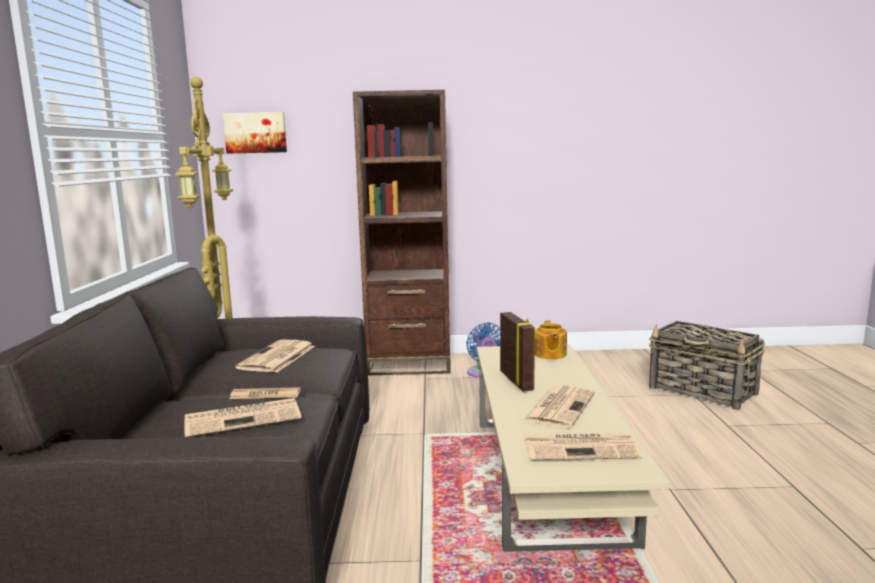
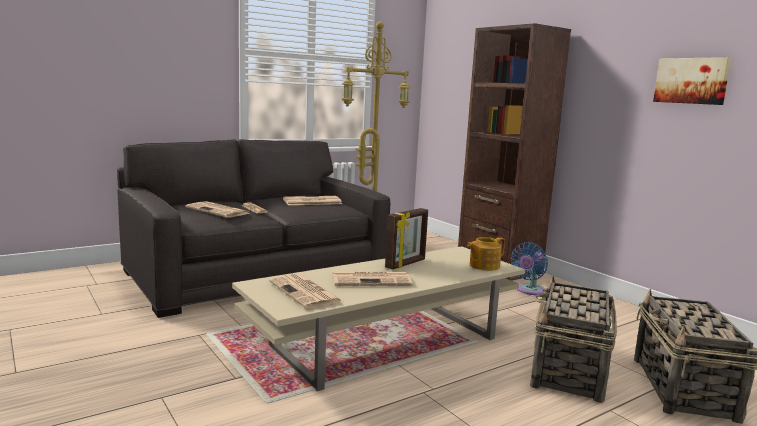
camera: 55 degrees right, 0 degrees up
picture [223,112,287,154] -> picture moved to [653,57,731,105]
none -> basket [530,276,617,403]

